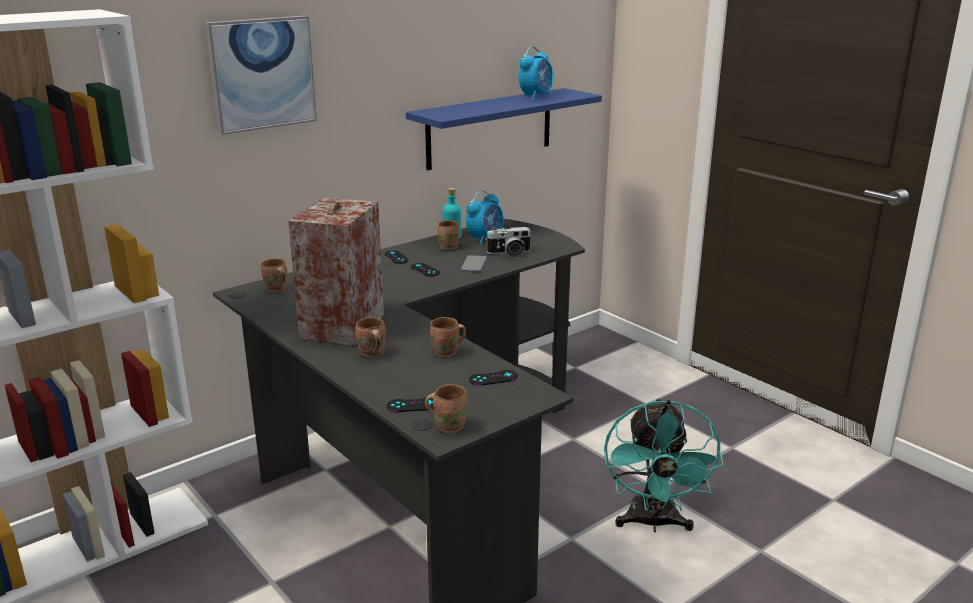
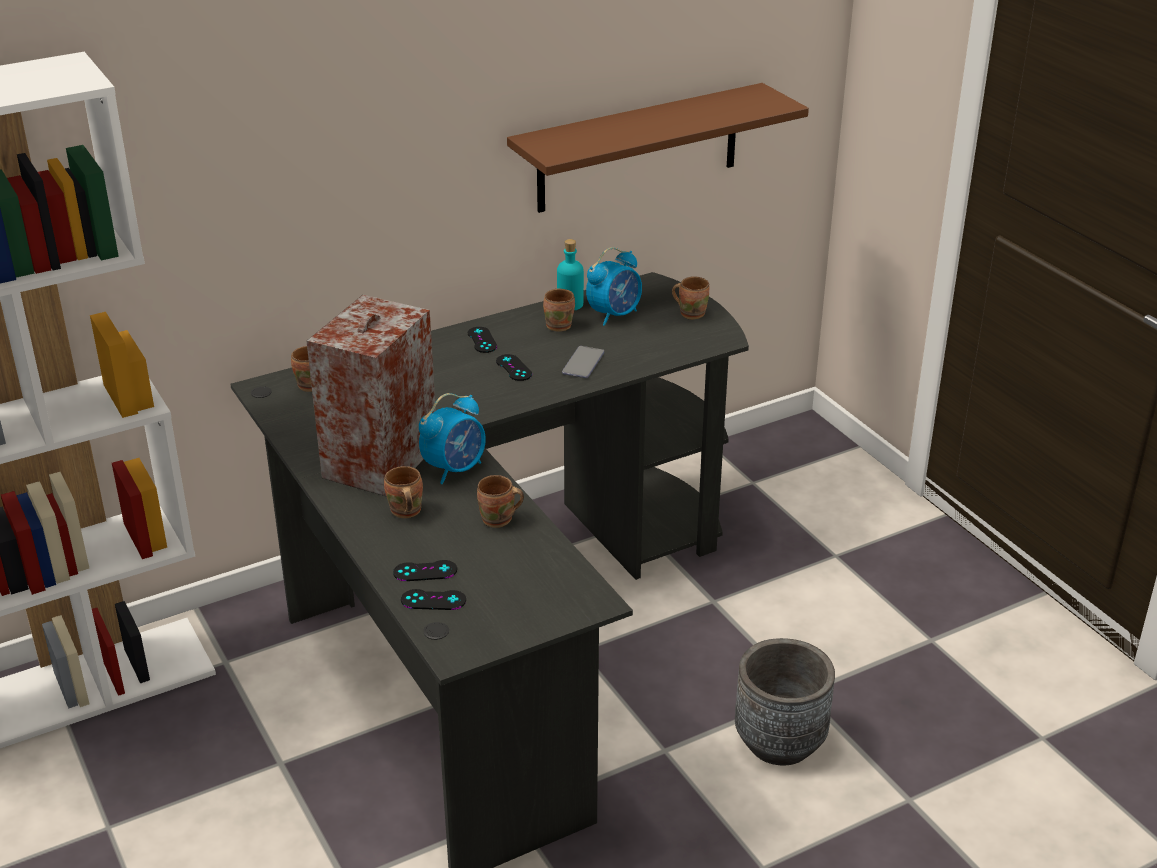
camera: 10 degrees right, 10 degrees up
picture [205,16,317,135] -> none
blue shelf [406,88,602,170] -> brown shelf [507,83,809,213]
brown mug [425,384,468,433] -> brown mug moved to [672,276,709,320]
black game controller [469,370,518,386] -> black game controller moved to [393,560,457,581]
camera [486,227,532,258] -> none
alarm clock [518,46,553,100] -> alarm clock moved to [419,393,486,484]
turquoise fan [604,398,724,532] -> grey planter [735,638,835,765]

